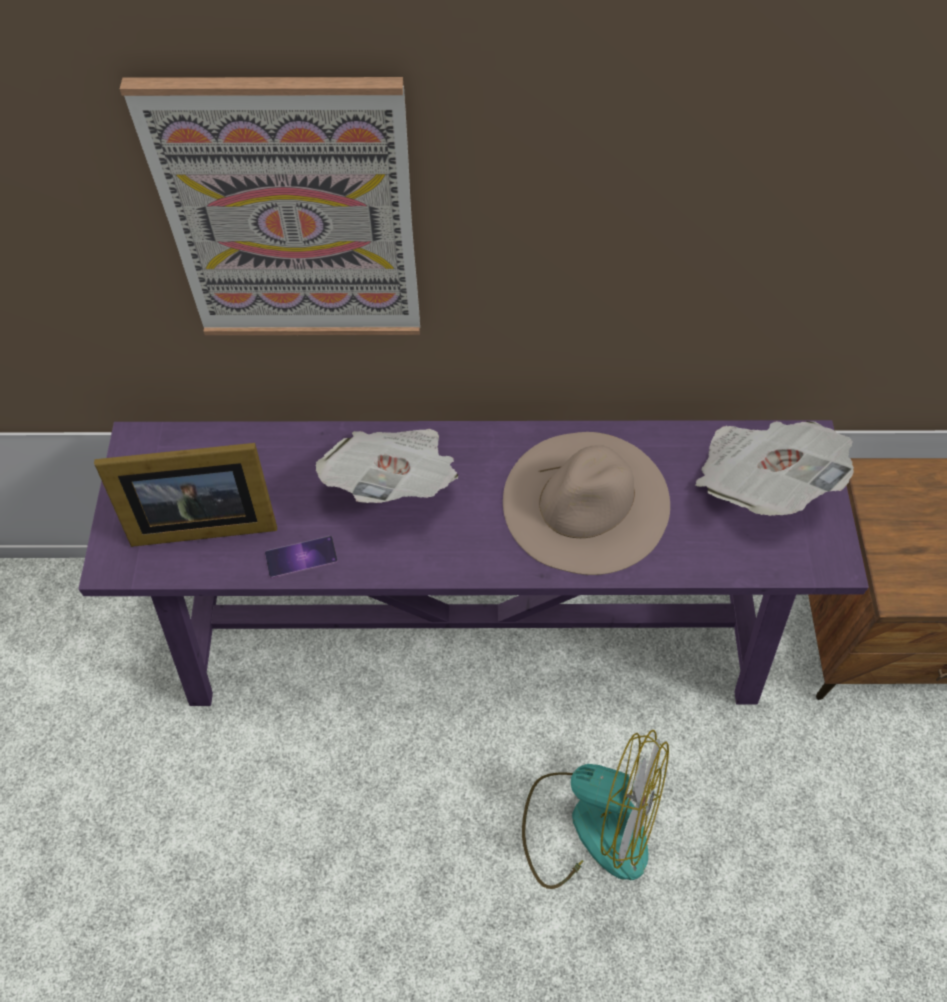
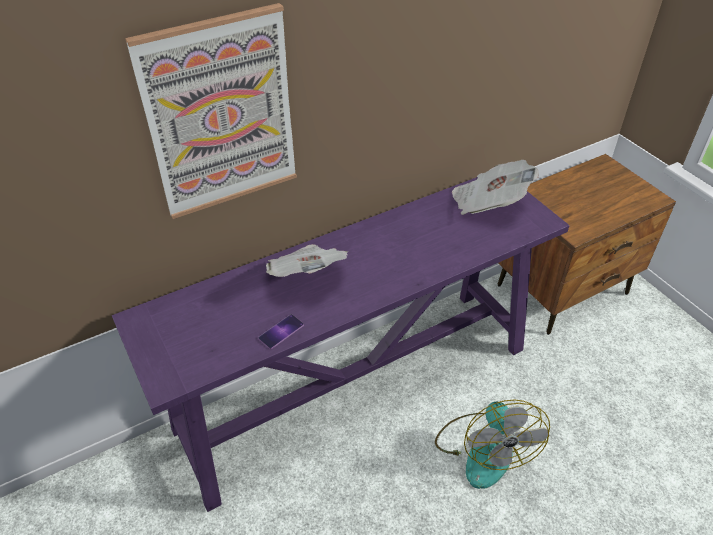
camera: 30 degrees left, 15 degrees down
picture frame [94,443,277,547] -> none
beige hat [503,432,670,575] -> none
fan [522,730,669,889] -> fan turned 90 degrees clockwise [435,399,550,489]

